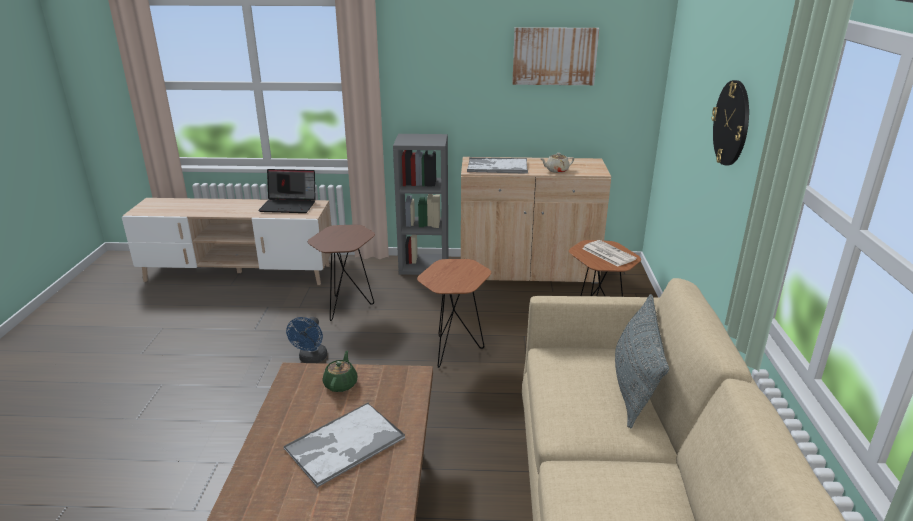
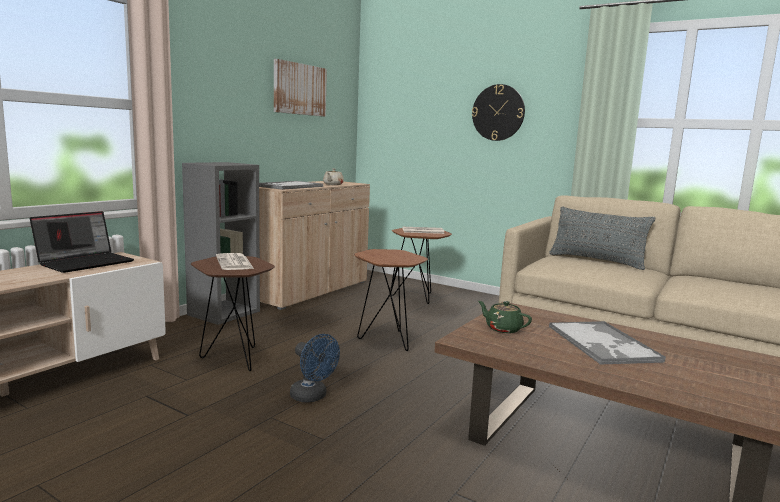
camera: 60 degrees left, 15 degrees down
none -> newspaper [216,253,254,270]

